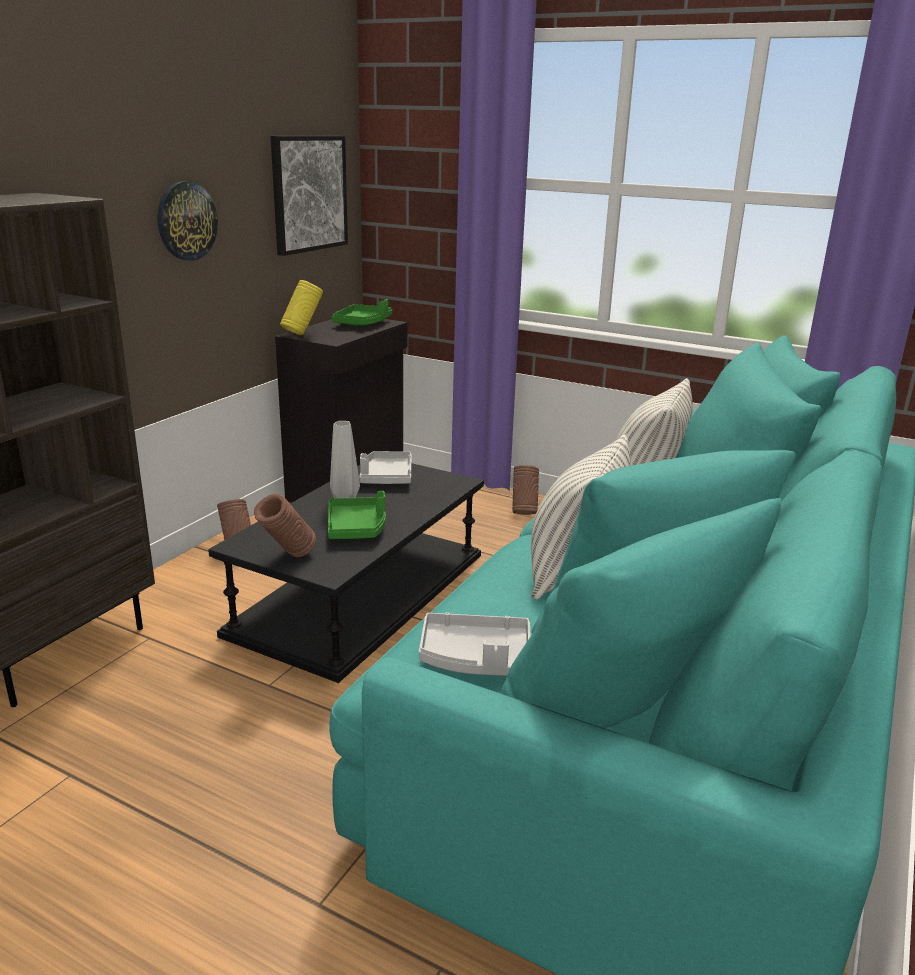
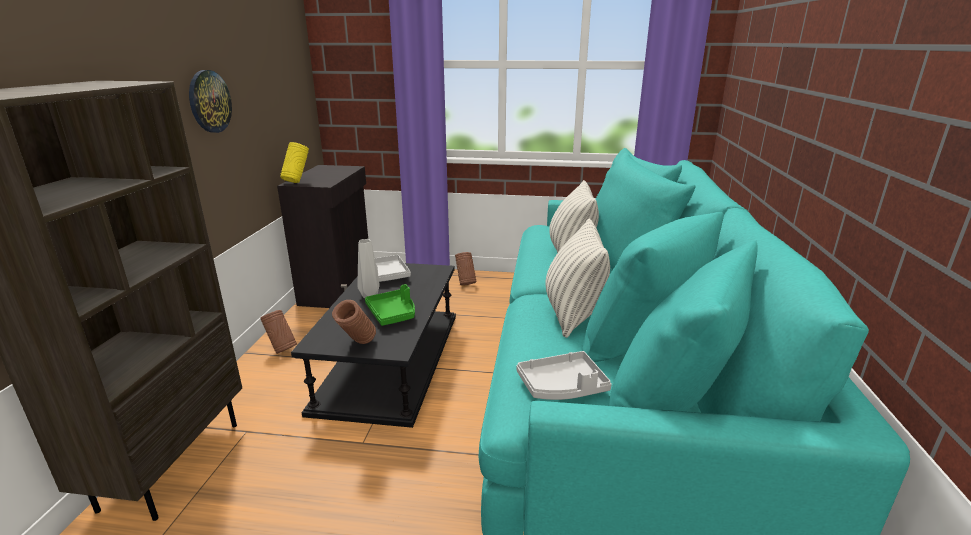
camera: 20 degrees left, 0 degrees up
picture [271,136,348,256] -> none
green tray [332,299,392,326] -> none

